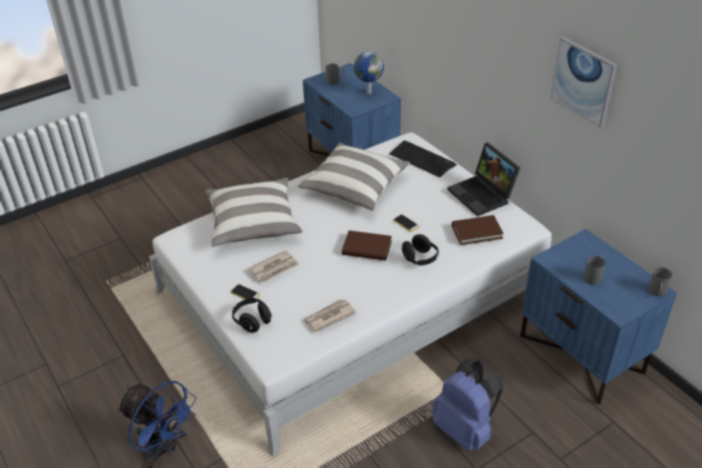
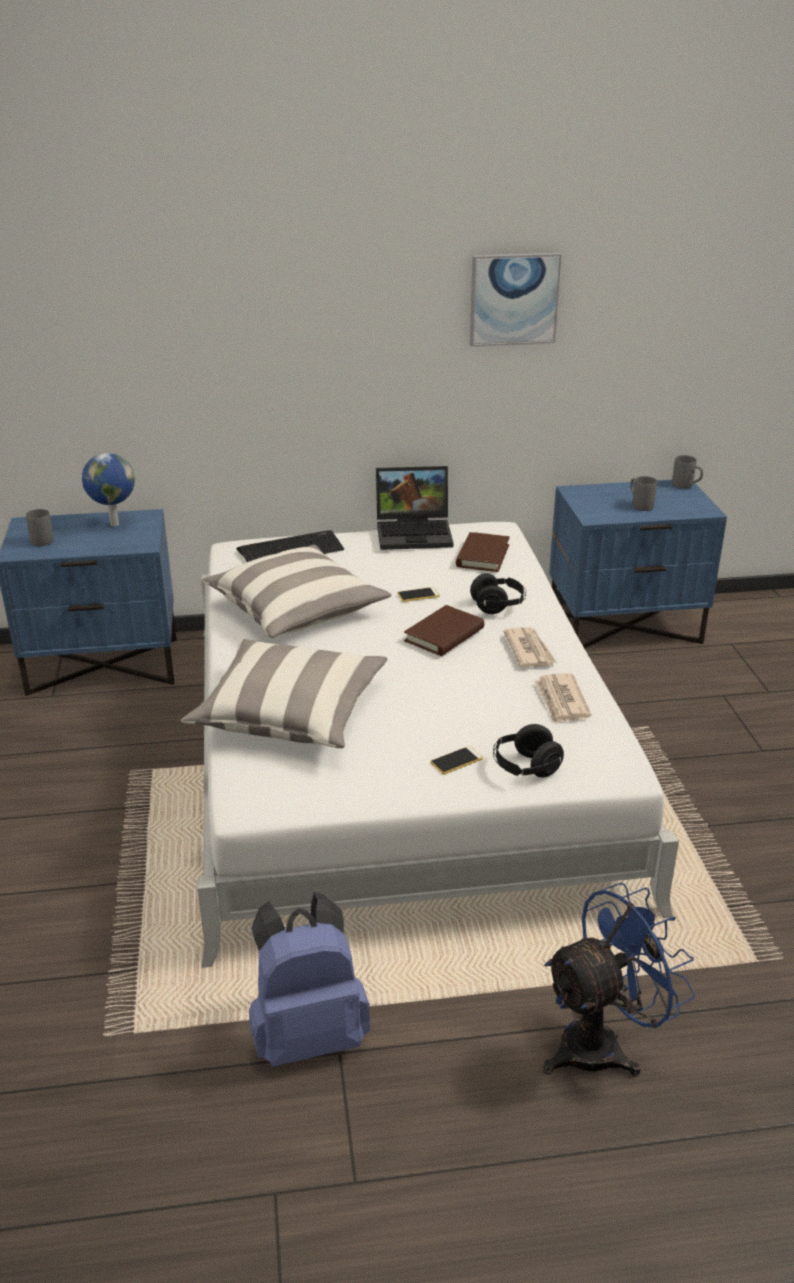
camera: 65 degrees left, 10 degrees down
newspaper [249,251,299,282] -> newspaper moved to [503,627,557,667]
blue backpack [432,358,503,451] -> blue backpack moved to [249,892,370,1067]

